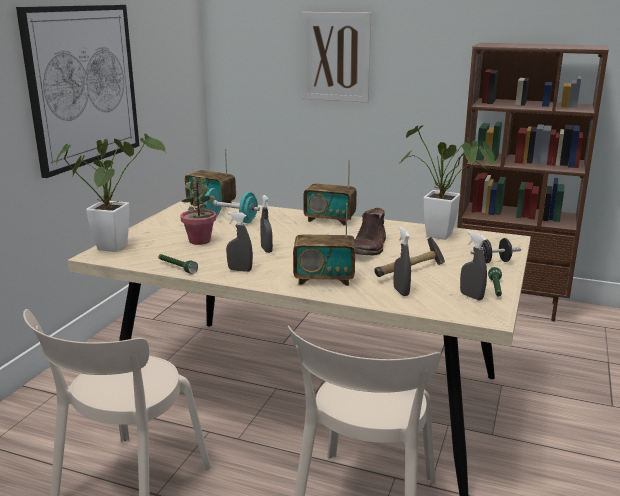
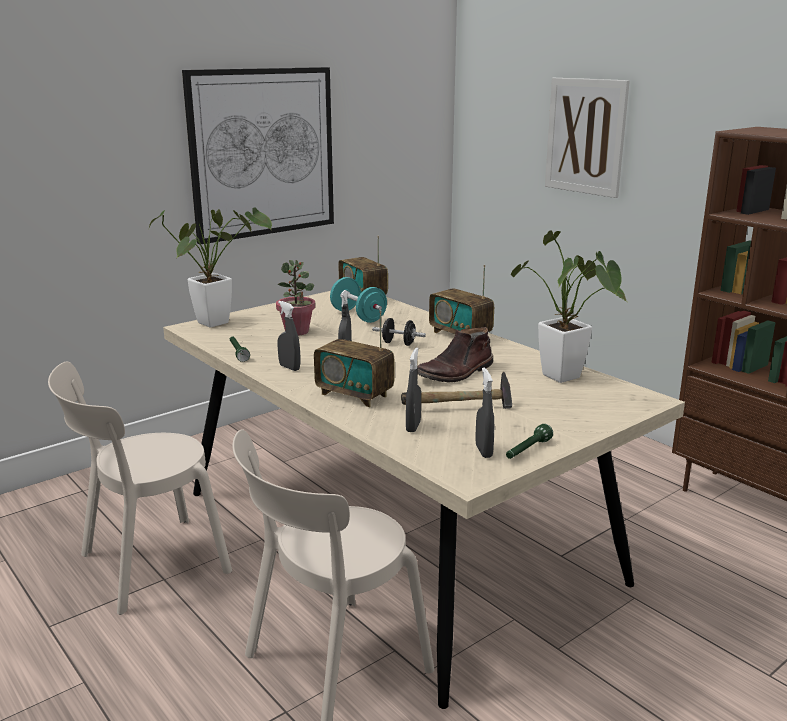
camera: 30 degrees right, 0 degrees up
black dumbbell [470,238,521,263] -> black dumbbell moved to [372,318,426,346]

